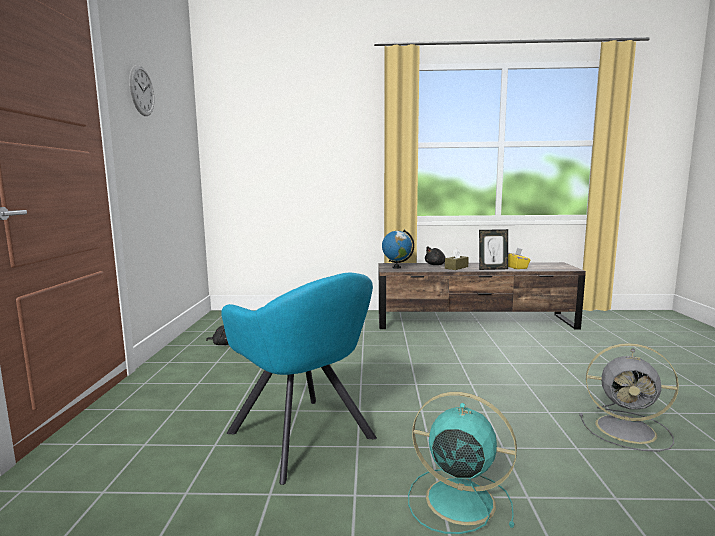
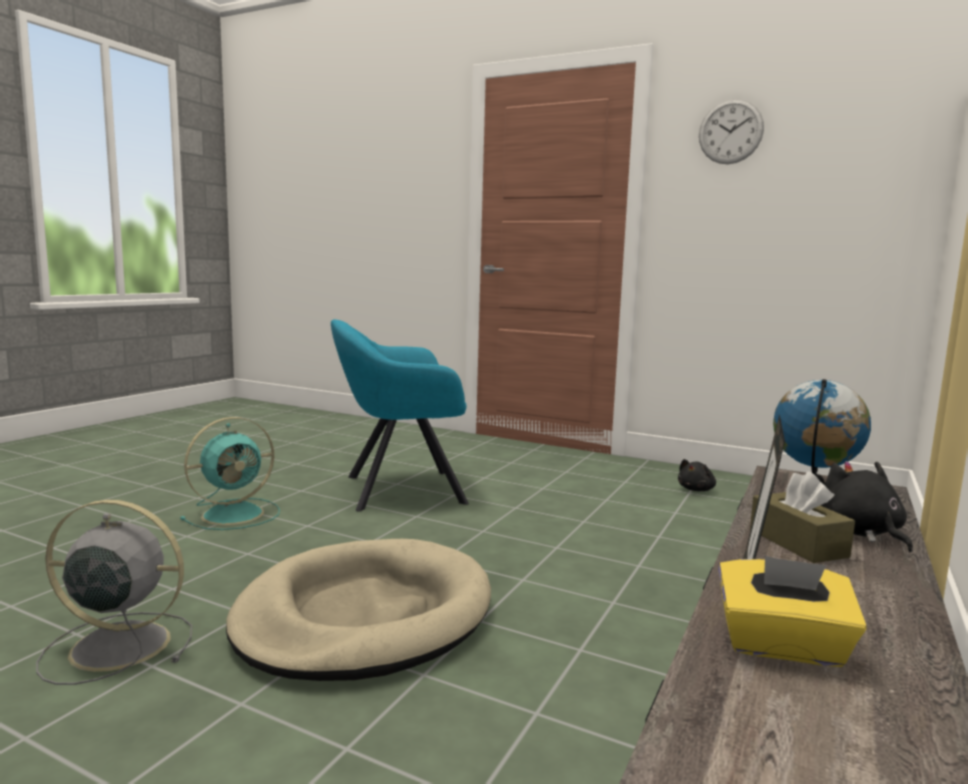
camera: 115 degrees right, 0 degrees up
grey fan [579,343,679,452] -> grey fan turned 45 degrees clockwise [36,500,192,685]
none -> beige dog bed [226,539,491,681]

